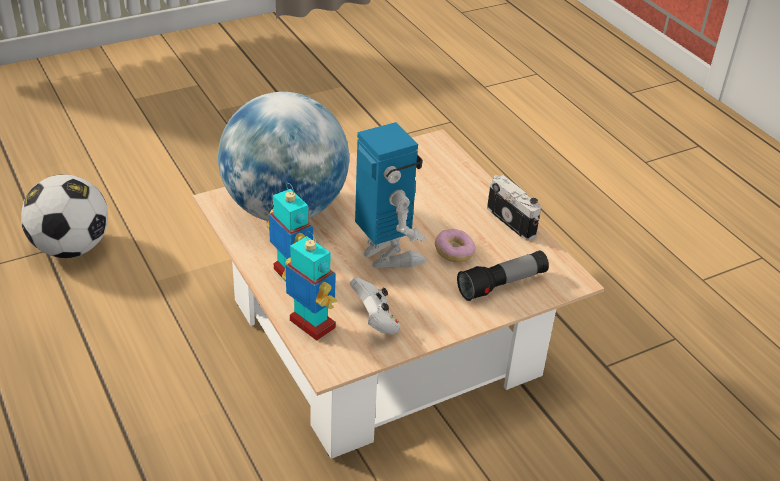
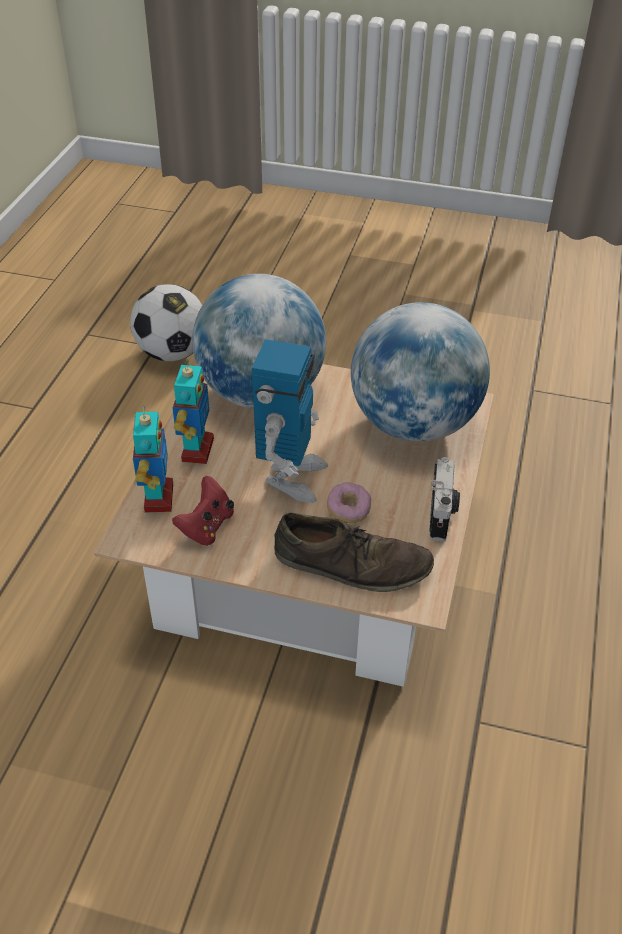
camera: 45 degrees right, 5 degrees up
white game controller [350,277,400,335] -> red game controller [172,476,234,546]
flashlight [457,250,549,301] -> brown shoe [274,512,434,592]
none -> globe [351,302,490,442]

